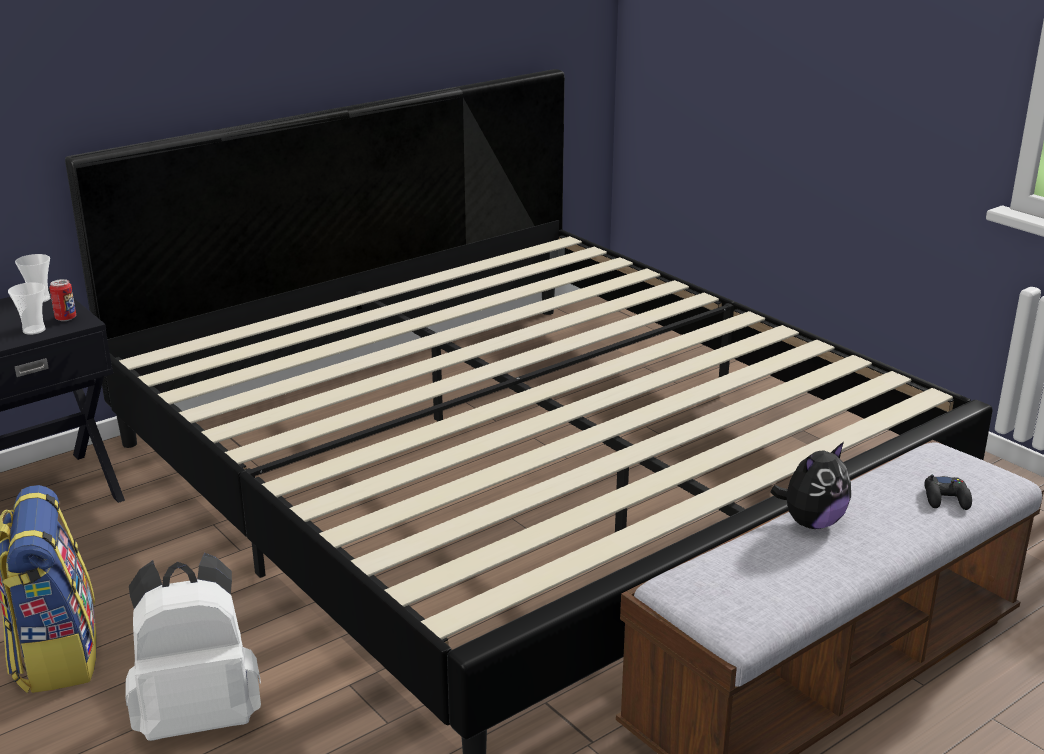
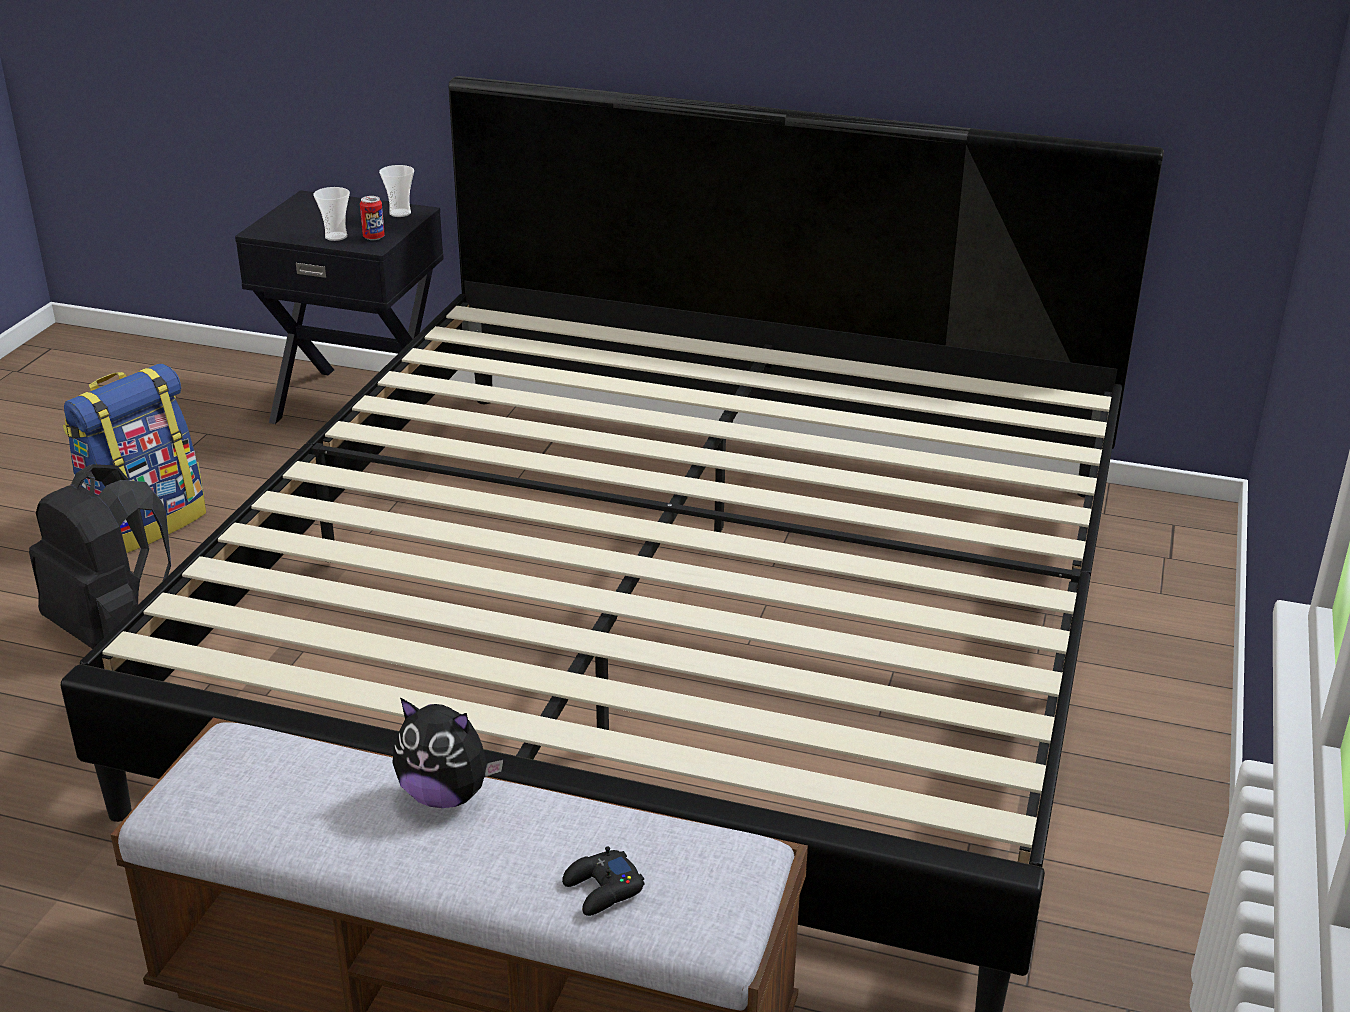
camera: 55 degrees right, 5 degrees up
white backpack [125,552,261,741] -> black backpack [29,464,171,649]

